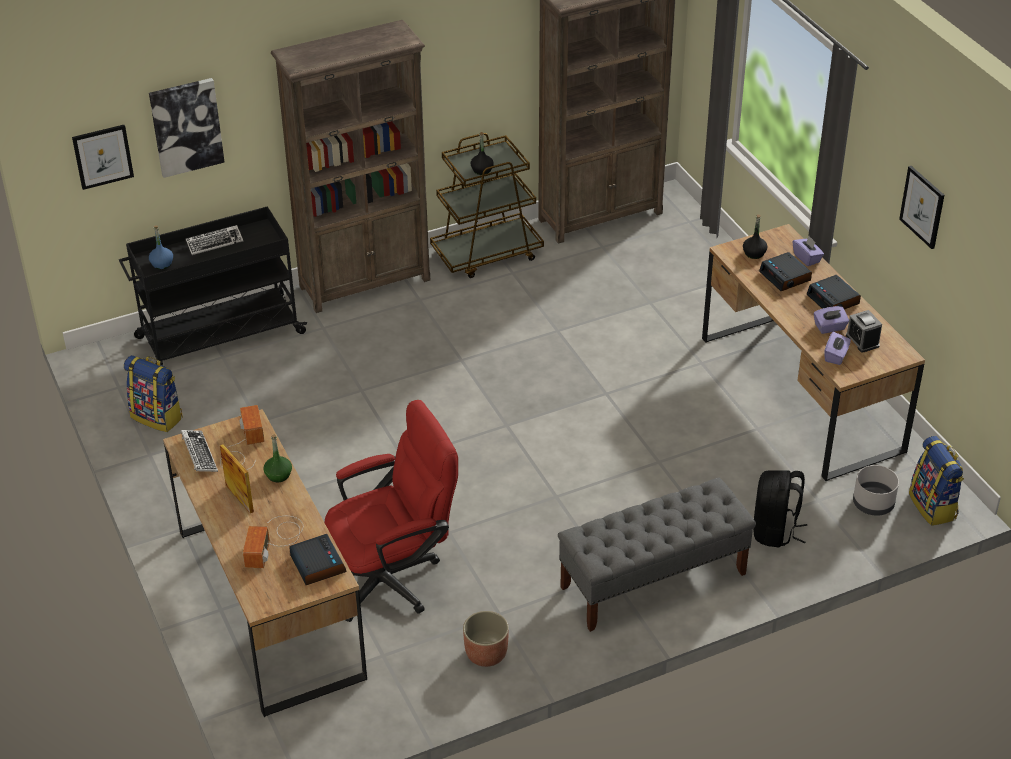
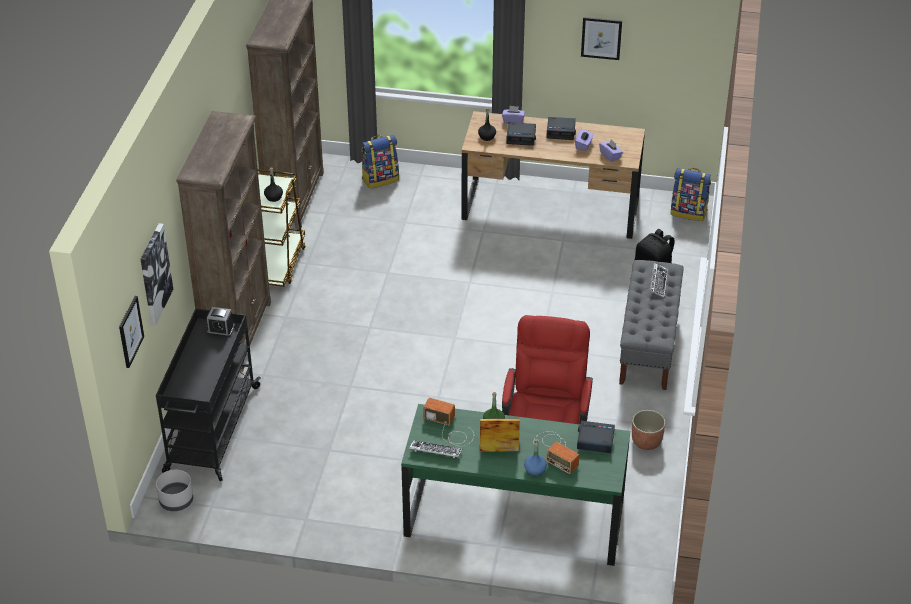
camera: 55 degrees left, 0 degrees up
backpack [124,355,183,432] -> backpack moved to [361,134,399,189]
blue bottle [149,225,173,269] -> blue bottle moved to [524,439,547,476]
brown desk [163,409,367,717] -> green desk [401,404,630,566]
keyboard [185,225,243,255] -> keyboard moved to [649,263,668,298]
alarm clock [846,310,882,353] -> alarm clock moved to [206,307,235,337]
grey planter [853,465,899,516] -> grey planter moved to [156,470,193,511]

